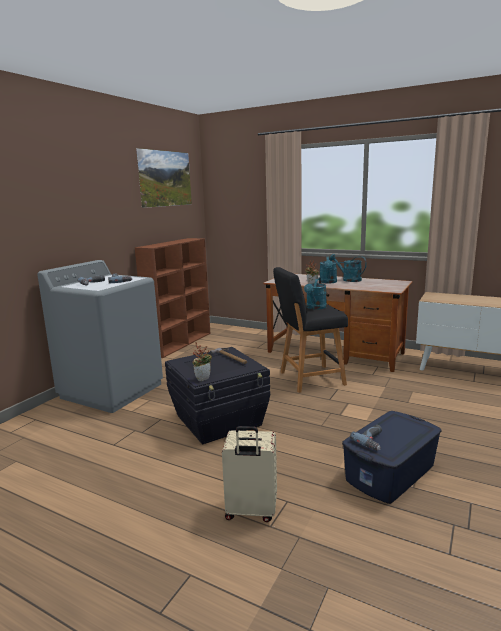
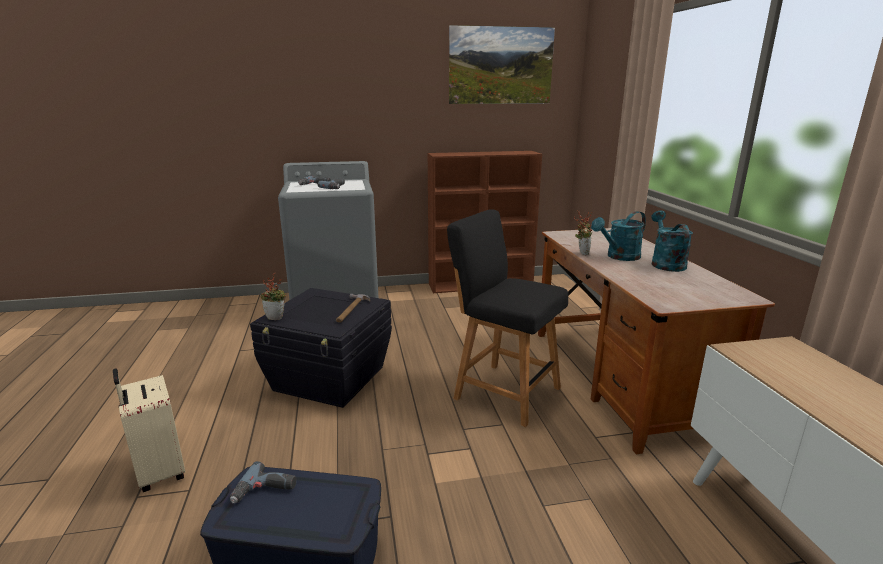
camera: 50 degrees right, 5 degrees up
turquoise watering can [304,277,327,309] -> none

